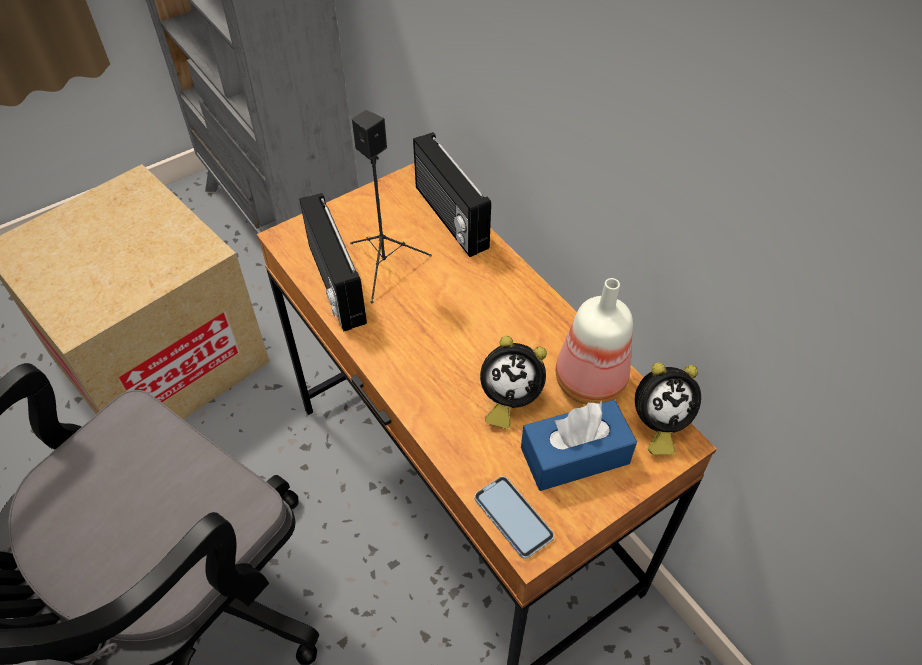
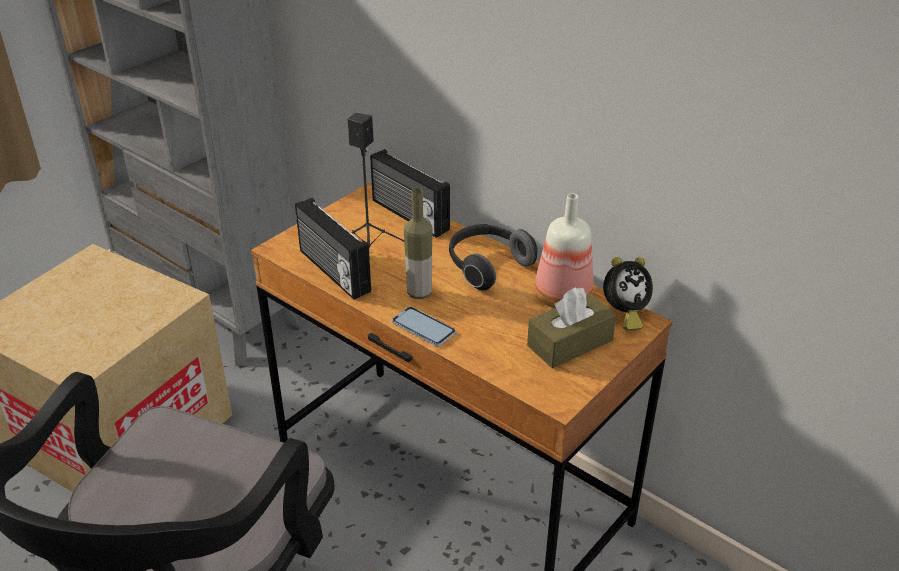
camera: 15 degrees left, 15 degrees down
phone [474,476,554,559] -> phone moved to [392,307,456,346]
alarm clock [480,336,547,429] -> none
blue tissue box [521,400,637,491] -> brown tissue box [527,287,617,368]
none -> bottle [404,188,432,299]
none -> headphones [449,224,538,291]

